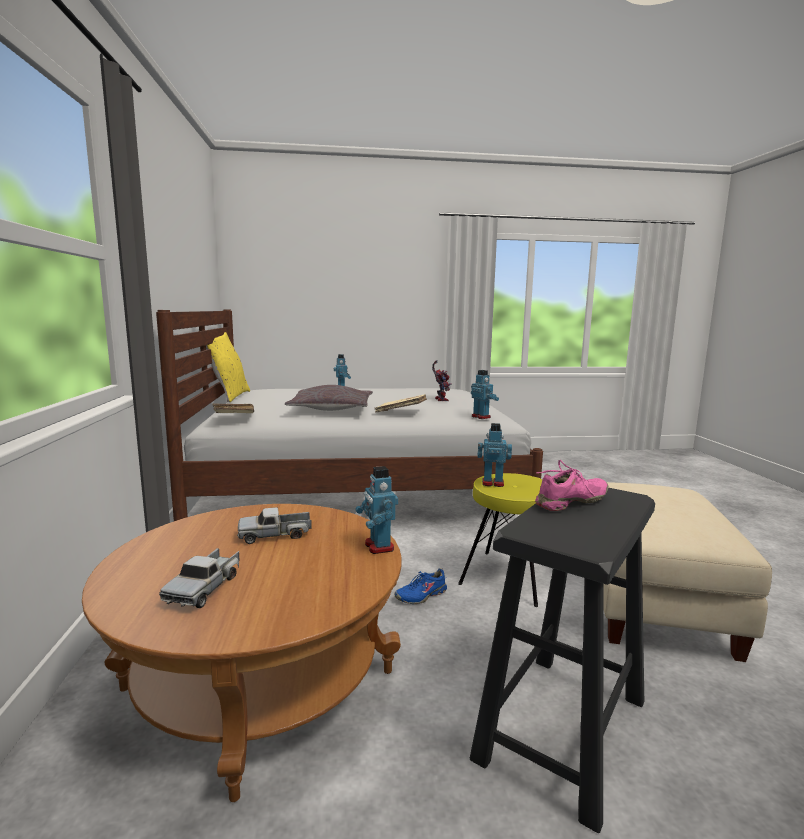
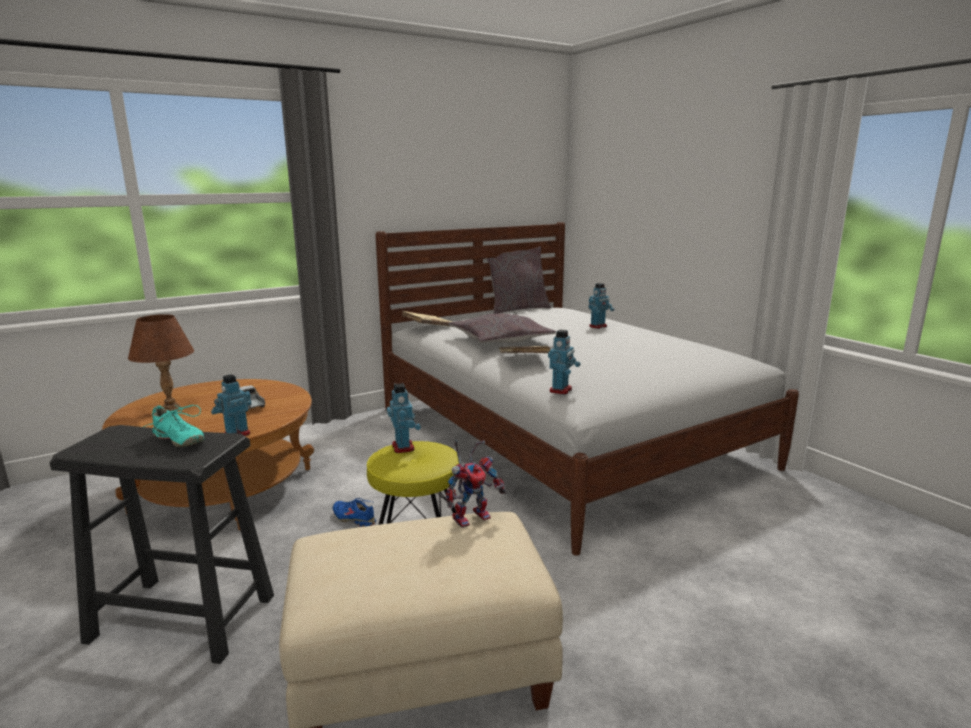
camera: 65 degrees right, 5 degrees up
toy truck [159,548,240,608] -> brown table lamp [128,314,194,411]
yellow pillow [206,332,250,402] -> grey pillow [486,246,551,314]
toy robot [432,360,452,401] -> toy robot moved to [446,440,506,528]
pink shoe [535,460,608,511] -> turquoise shoe [142,405,205,447]

